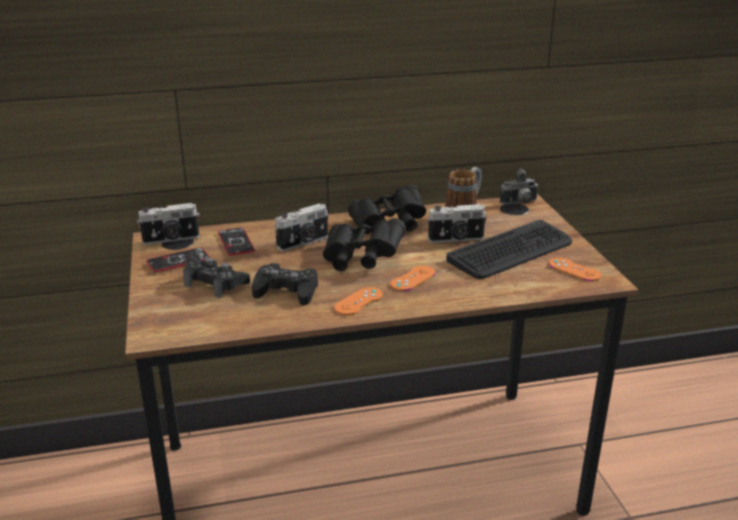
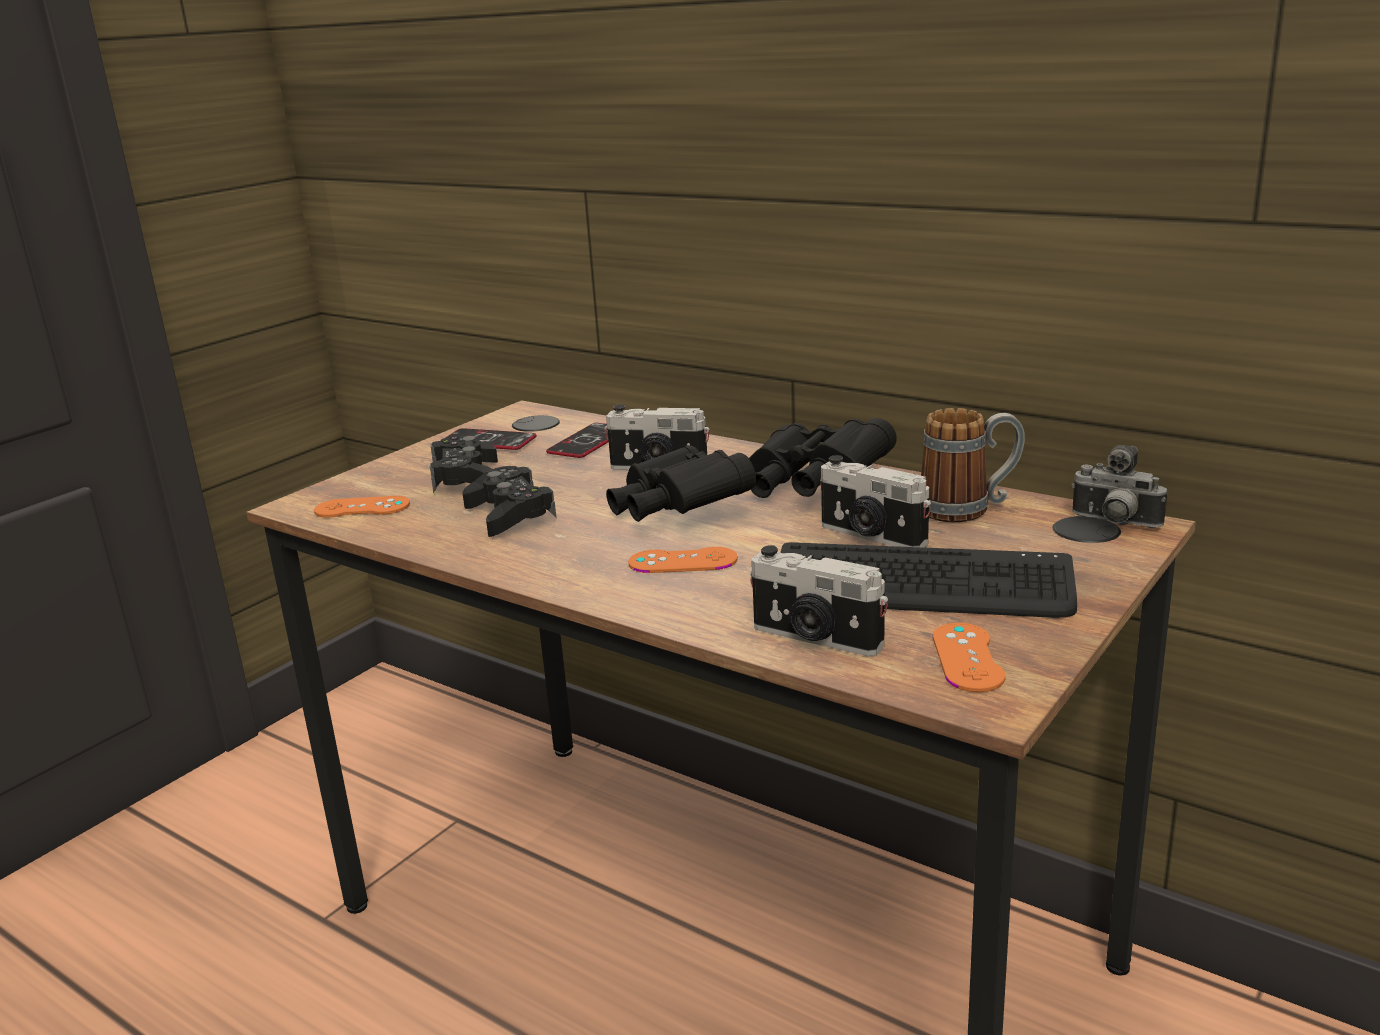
camera: 50 degrees right, 5 degrees down
camera [137,203,200,245] -> camera moved to [750,545,888,657]
orange game controller [334,287,383,315] -> orange game controller moved to [314,496,410,518]

